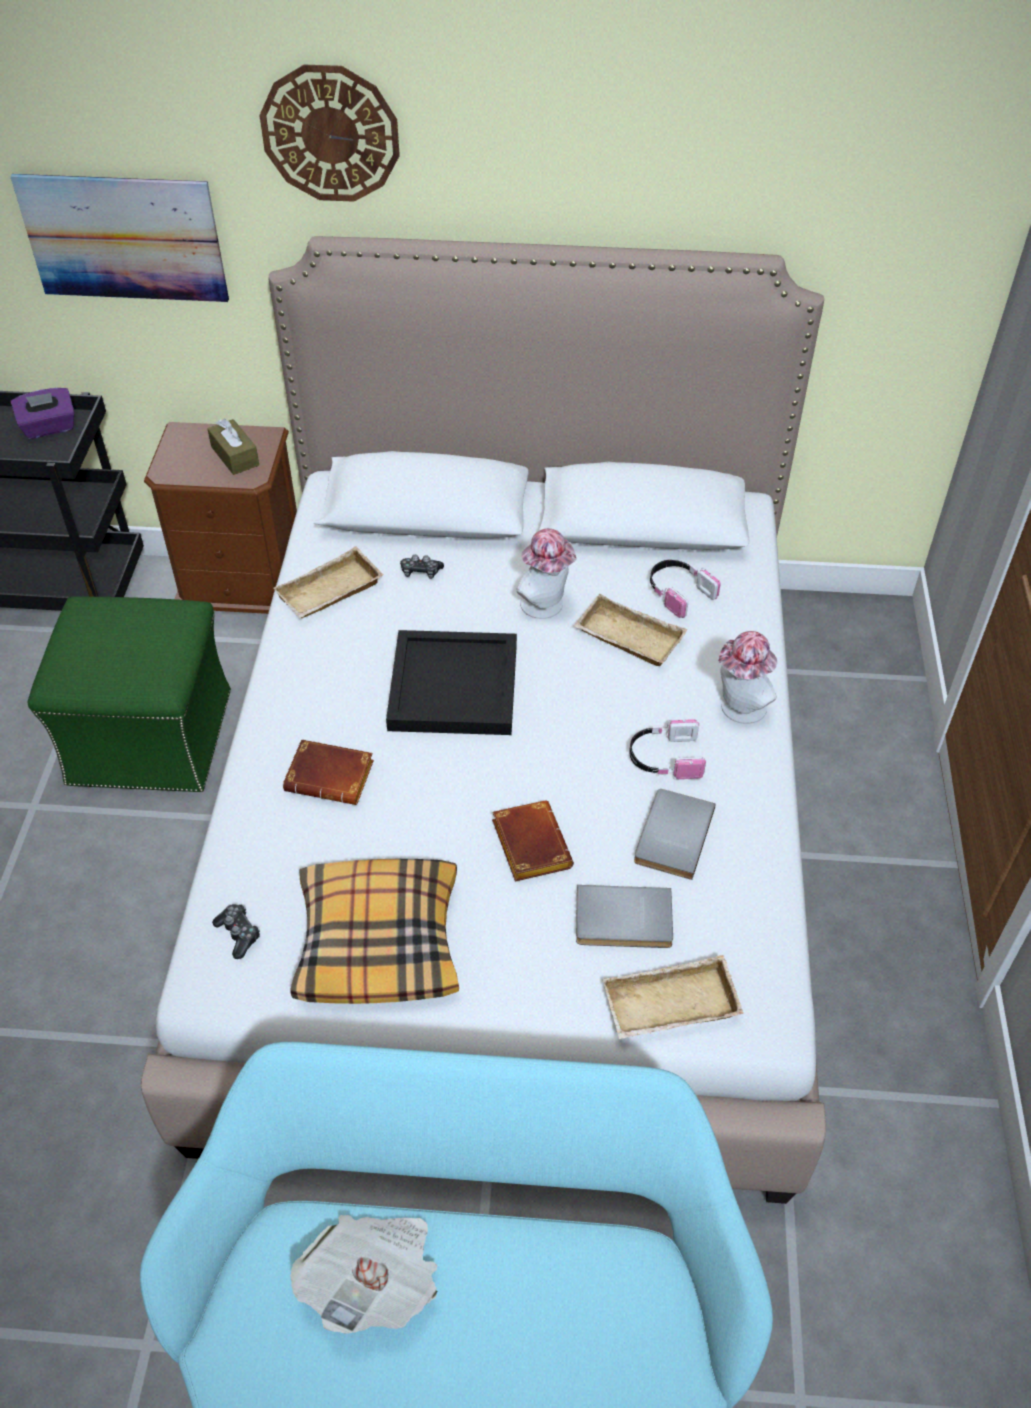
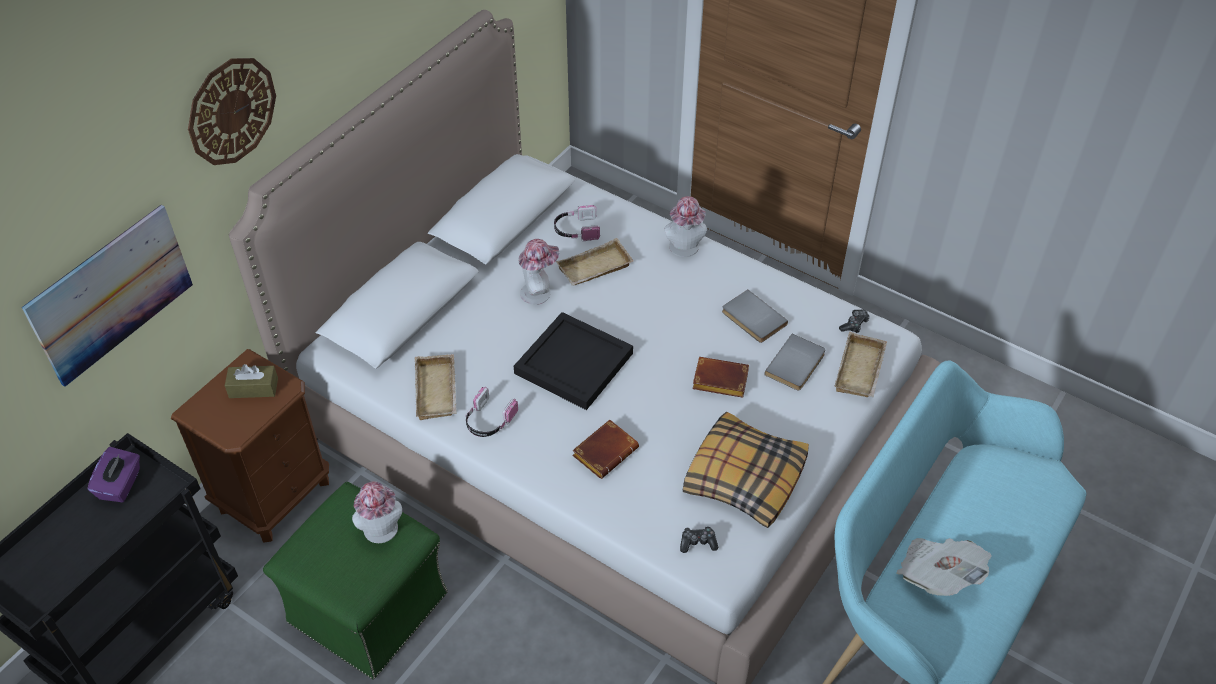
camera: 60 degrees left, 0 degrees up
game controller [400,555,444,579] -> game controller moved to [839,310,870,333]
headphones [629,719,706,780] -> headphones moved to [465,387,518,437]
none -> hat [352,481,402,543]

